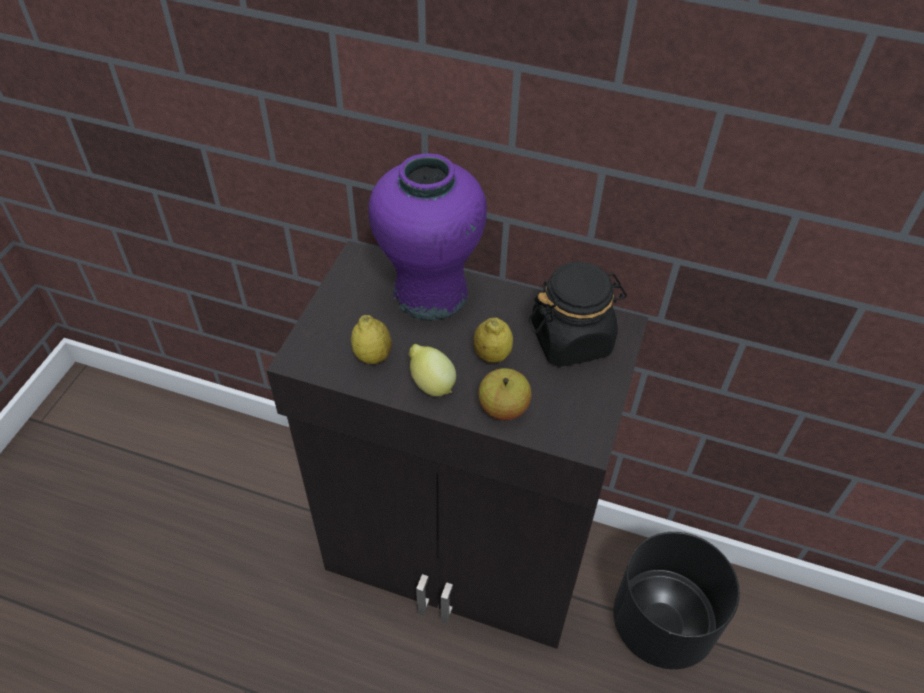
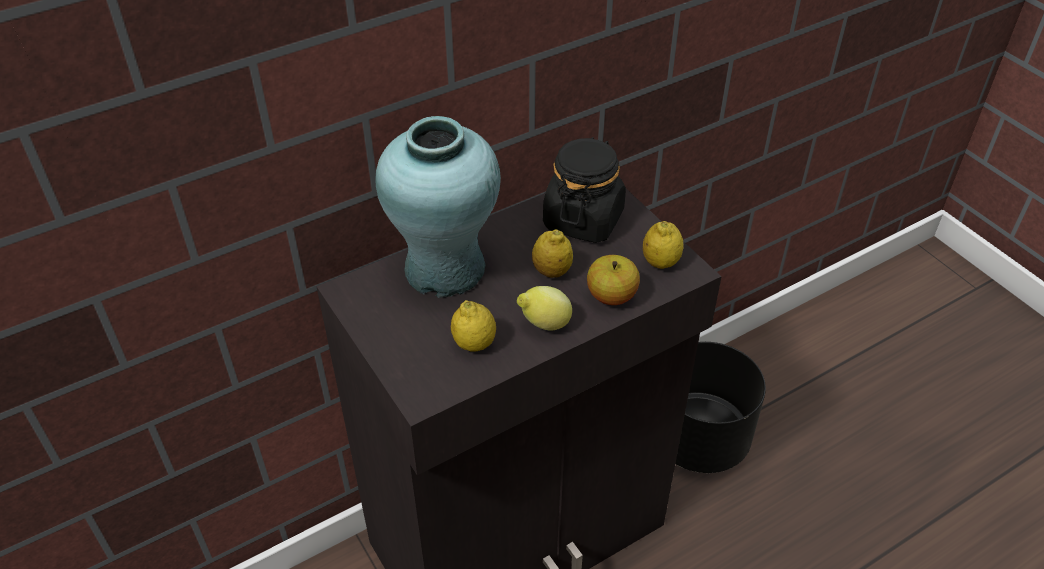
camera: 50 degrees left, 5 degrees down
purple vase [368,153,487,321] -> turquoise vase [375,116,501,298]
none -> lemon [643,221,684,269]

